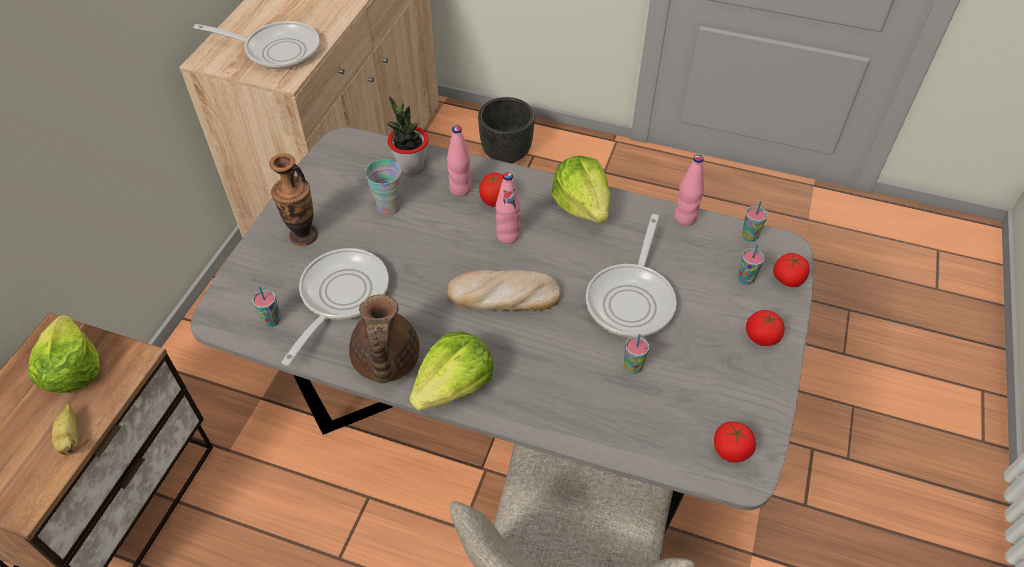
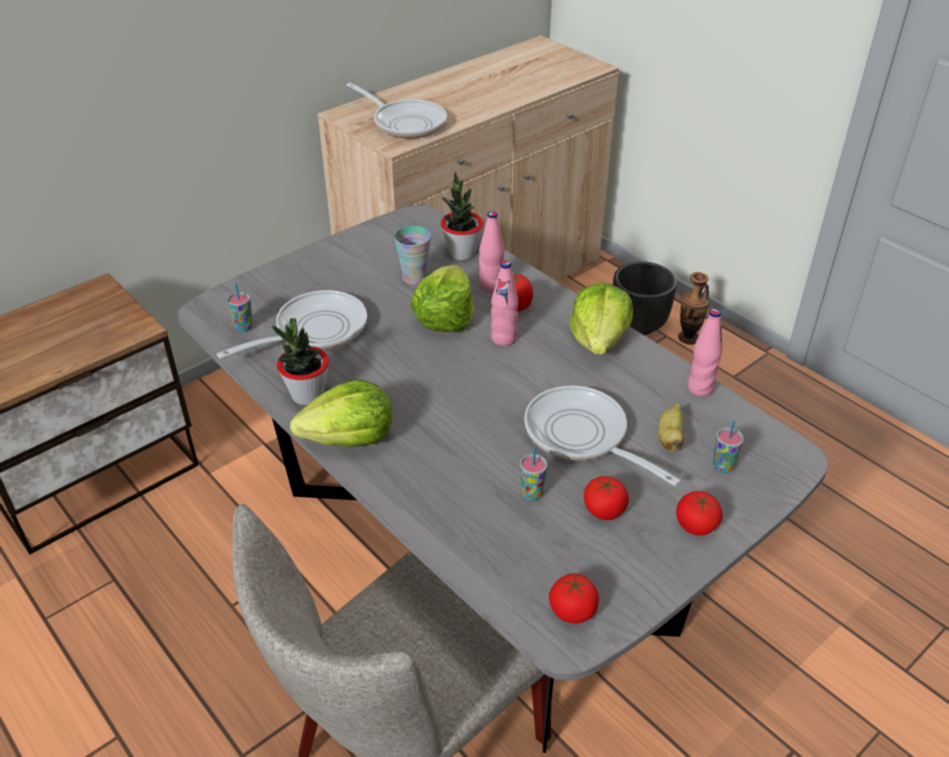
camera: 30 degrees right, 10 degrees down
lettuce [28,315,100,393] -> lettuce moved to [410,265,474,332]
banana [52,404,78,455] -> banana moved to [658,403,684,452]
vase [269,154,318,246] -> vase moved to [678,272,710,345]
brown teapot [349,295,420,383] -> potted plant [272,318,329,405]
bread [447,270,561,311] -> none
frying pan [586,214,677,337] -> frying pan turned 90 degrees clockwise [524,385,680,486]
cup [742,201,768,242] -> none
tomato [773,253,809,287] -> tomato moved to [584,476,629,520]

